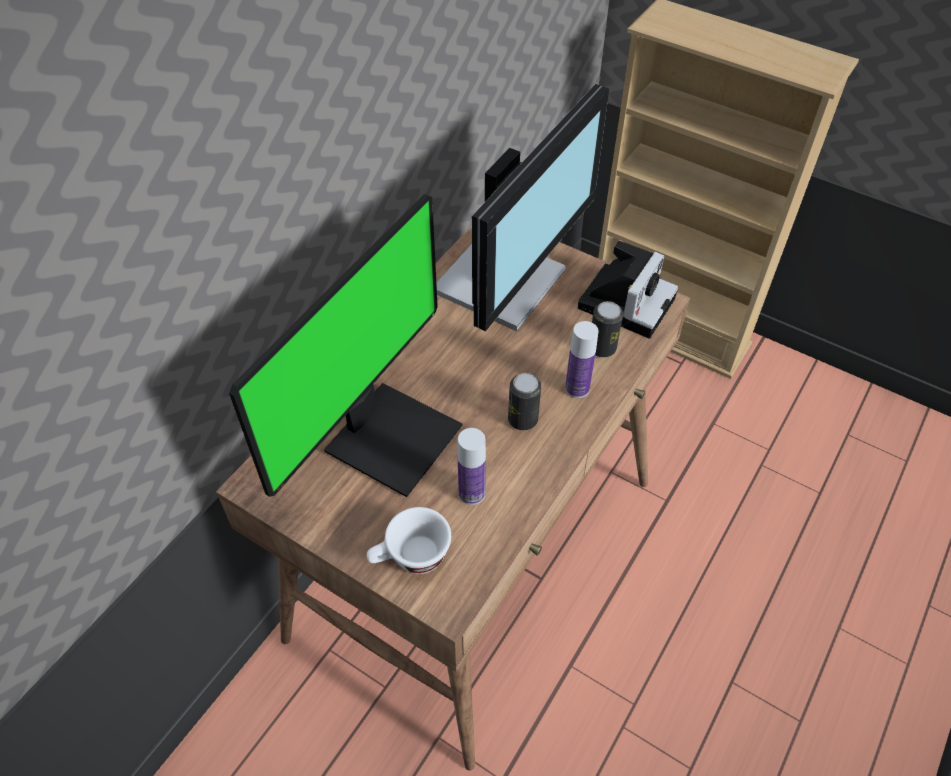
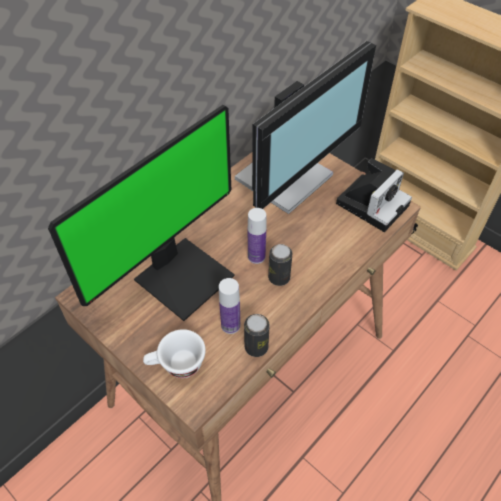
camera: 10 degrees right, 0 degrees up
bottle [565,321,598,398] -> bottle moved to [248,208,266,264]
can [592,301,623,357] -> can moved to [244,314,270,357]

